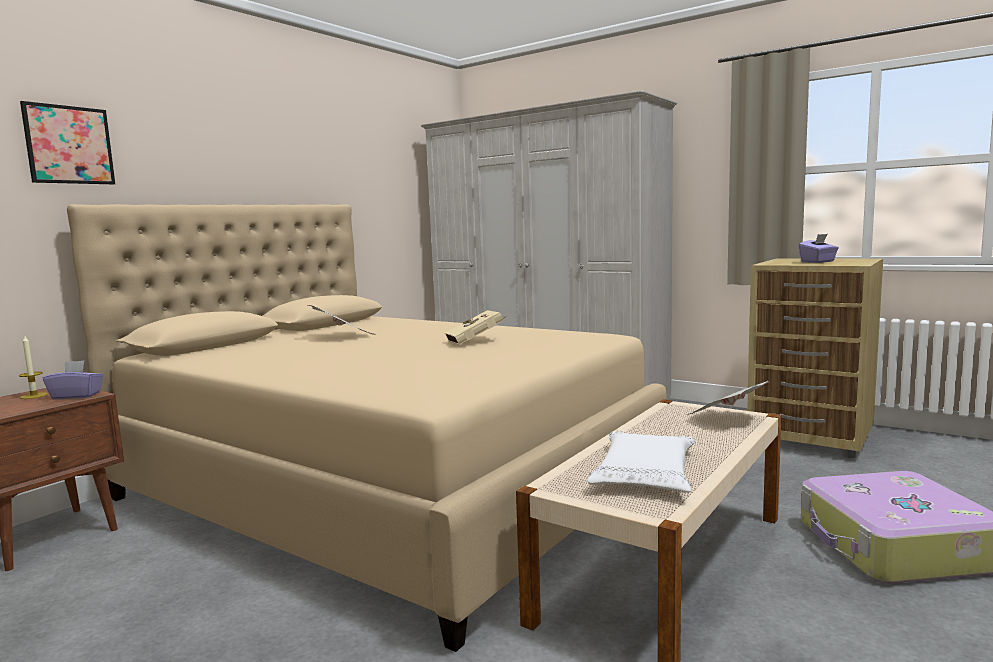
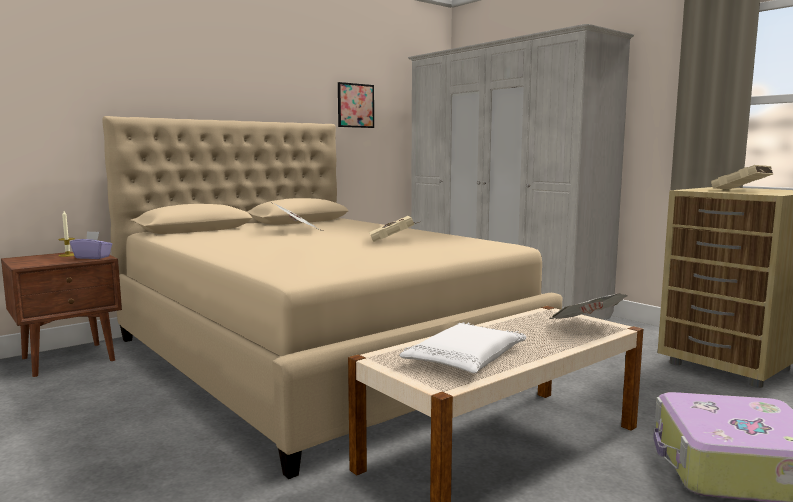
camera: 15 degrees right, 0 degrees up
picture [20,101,115,184] -> picture moved to [338,82,374,128]
purple tissue box [798,234,839,263] -> beige book [711,165,773,189]

